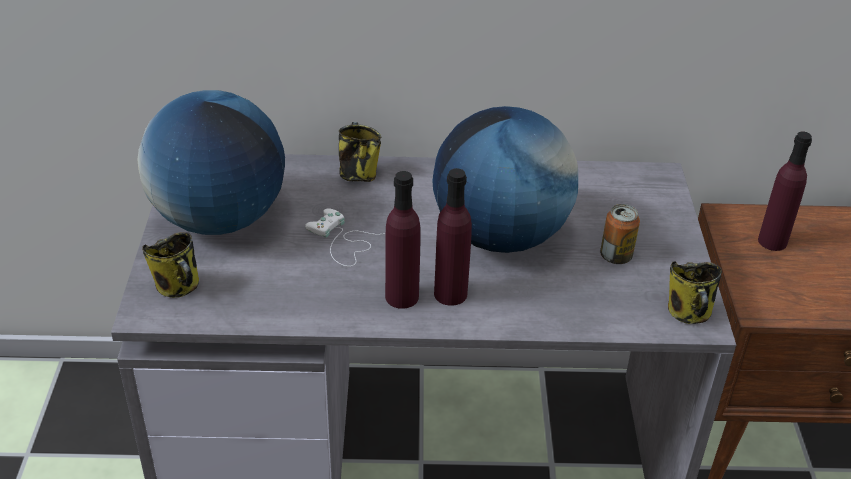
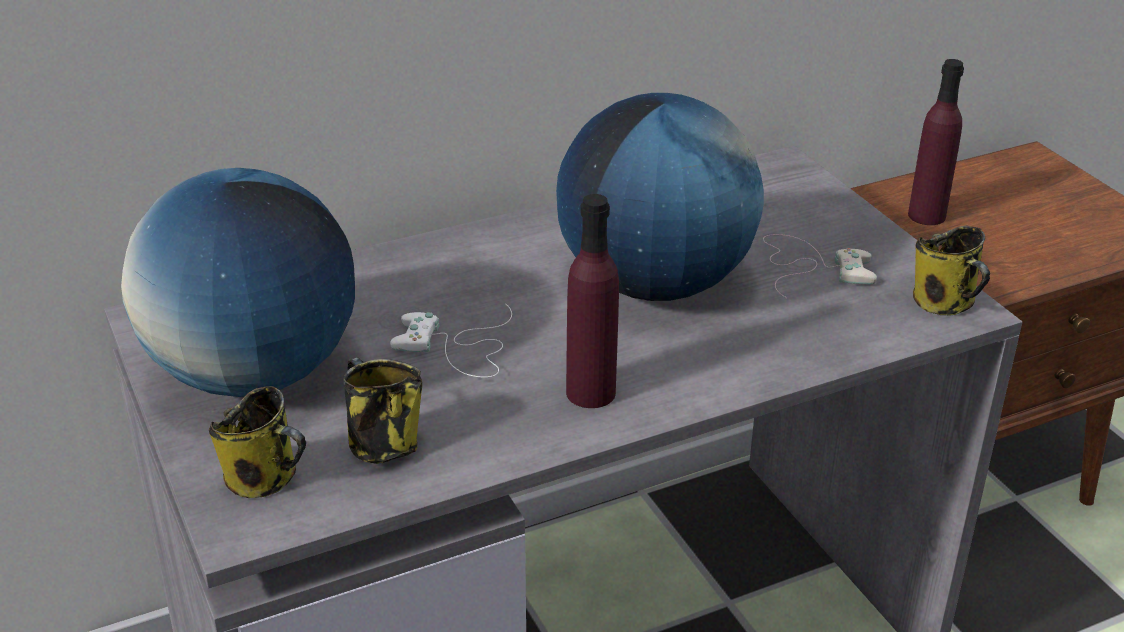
camera: 25 degrees left, 5 degrees down
mug [339,122,381,182] -> mug moved to [344,358,422,464]
purple bottle [434,168,472,306] -> none
can [600,204,640,264] -> white game controller [763,234,877,298]

